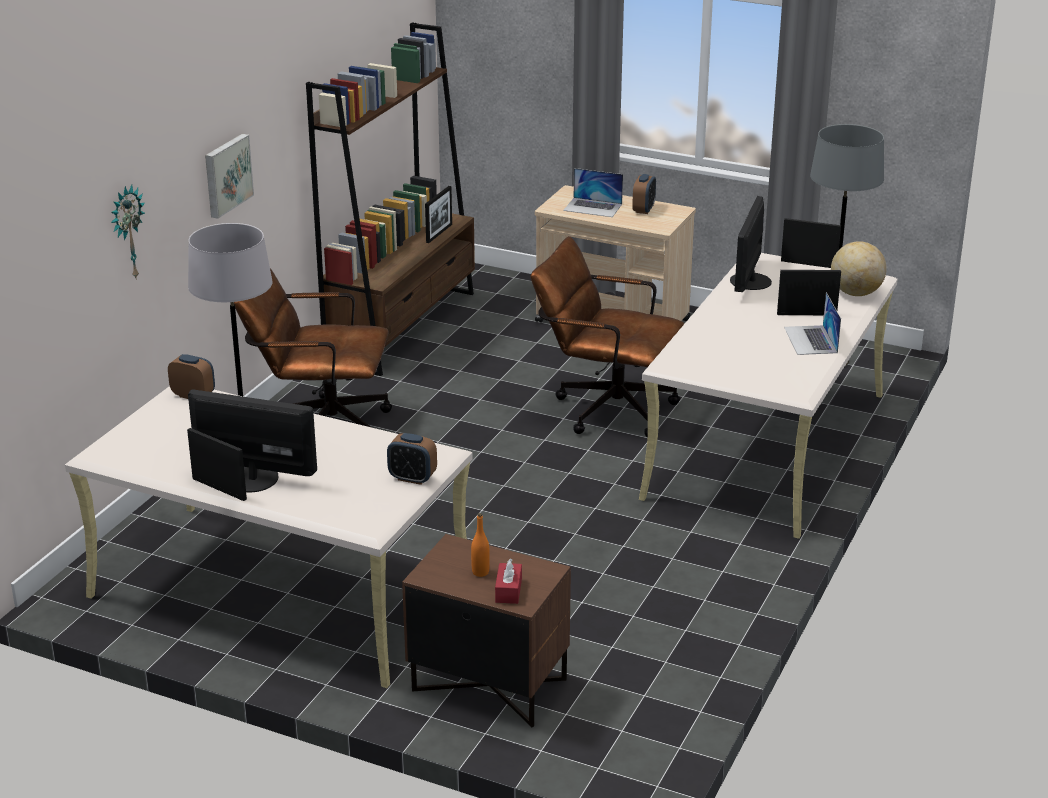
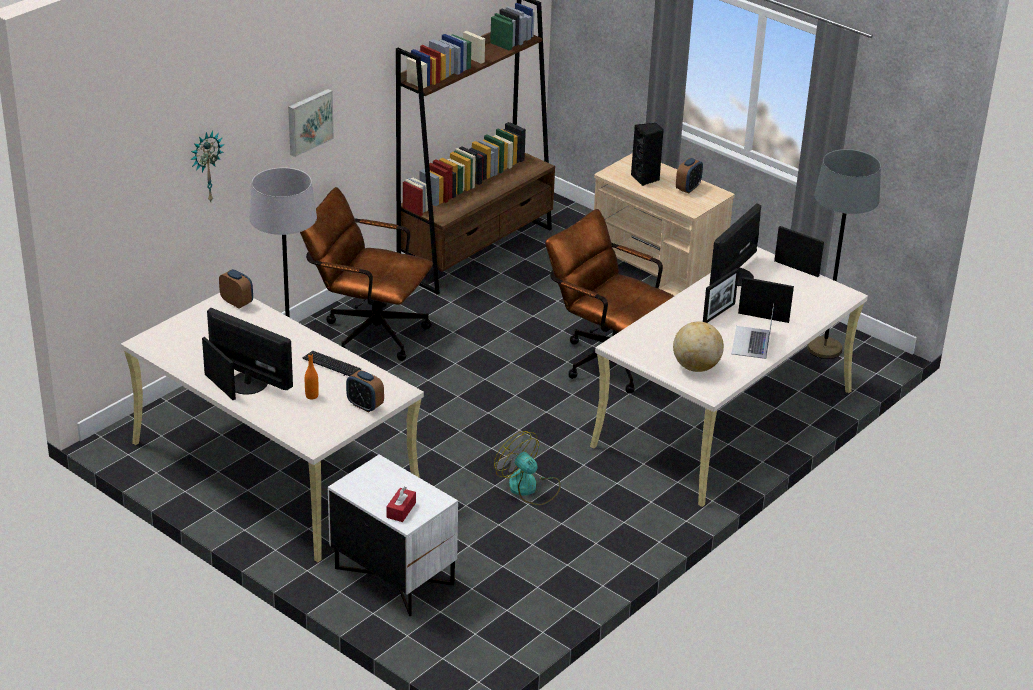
camera: 15 degrees right, 5 degrees up
brown nightstand [402,534,571,727] -> white nightstand [328,455,458,616]
picture frame [425,186,452,243] -> picture frame moved to [703,268,739,323]
orange bottle [471,513,490,577] -> orange bottle moved to [305,353,319,399]
laptop [563,168,623,217] -> black speaker [631,123,664,186]
globe [831,241,887,296] -> globe moved to [673,321,724,372]
none -> keyboard [302,351,361,376]
none -> fan [494,431,561,505]

